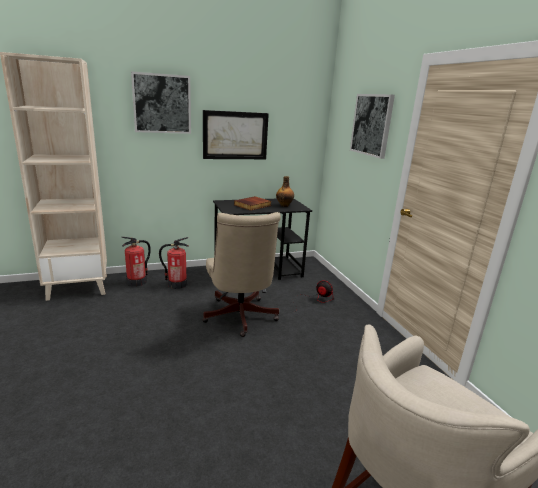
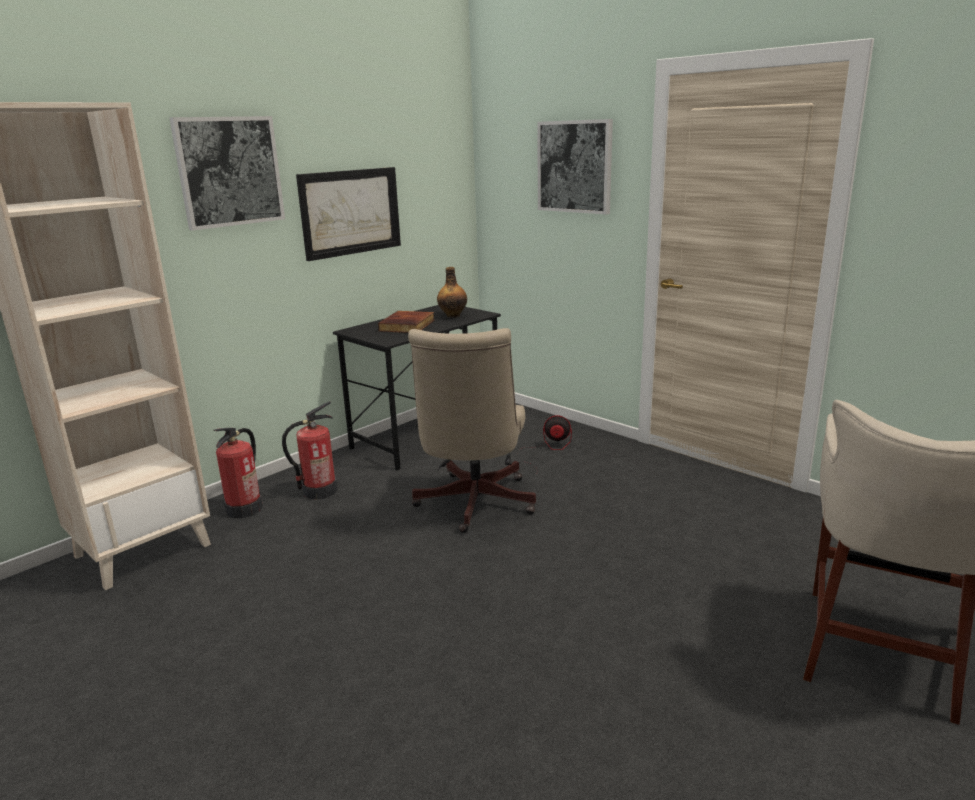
camera: 25 degrees left, 0 degrees up
beige office chair [202,212,281,337] -> beige office chair turned 45 degrees clockwise [408,328,536,533]

